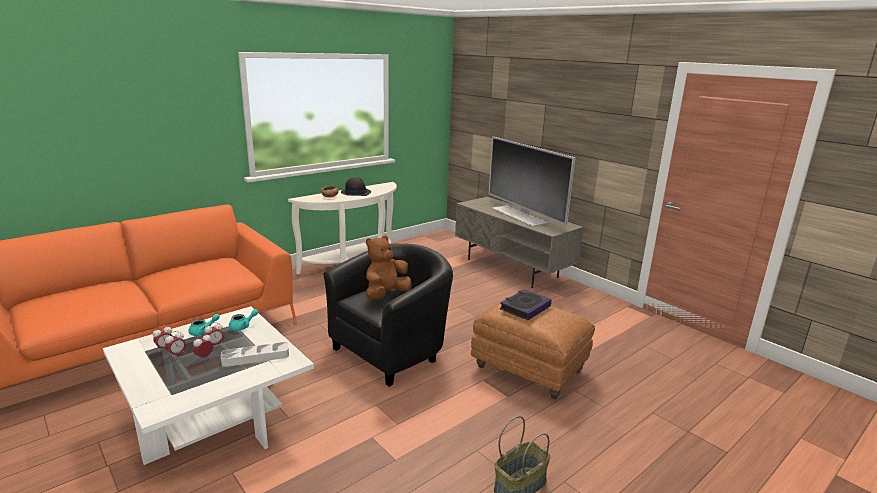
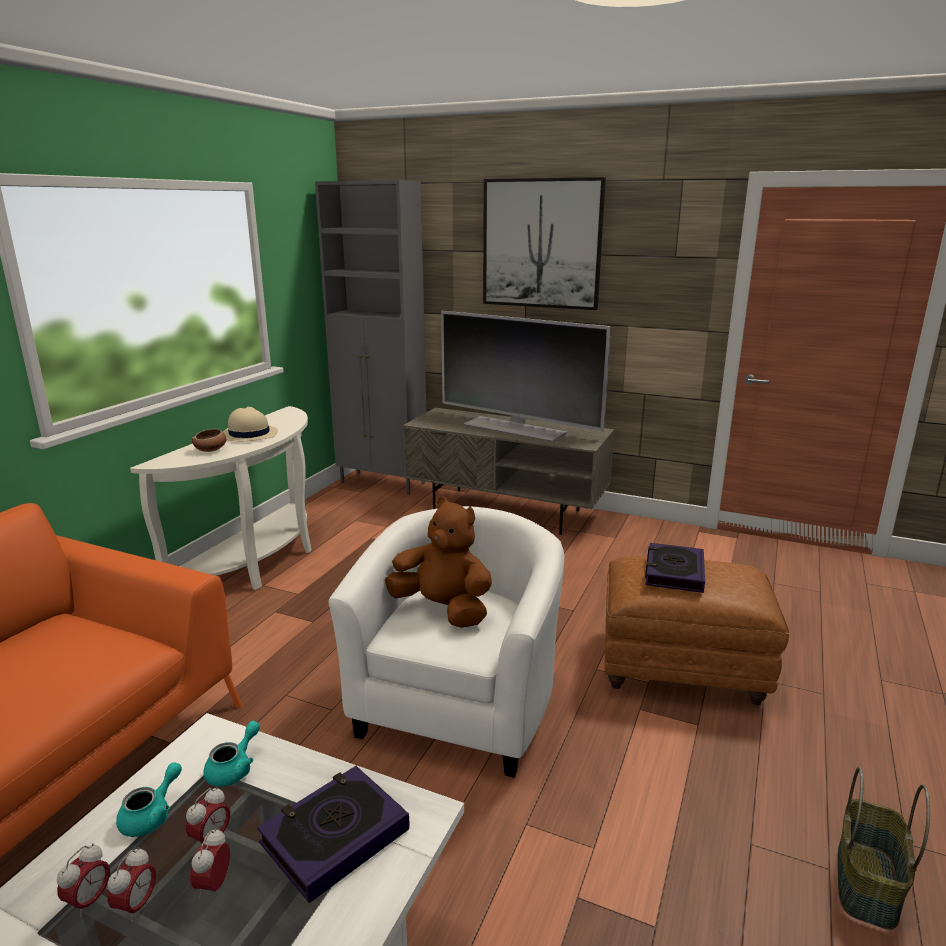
camera: 25 degrees left, 0 degrees up
grey tray [221,342,289,367] -> book [257,766,410,903]
black armchair [323,243,453,387] -> white armchair [328,506,564,778]
black hat [341,178,371,196] -> beige hat [223,407,278,441]
brown plush toy [366,235,412,300] -> brown plush toy turned 105 degrees clockwise [385,497,492,628]
none -> grey cabinet [315,180,426,495]
none -> picture [483,177,606,310]

